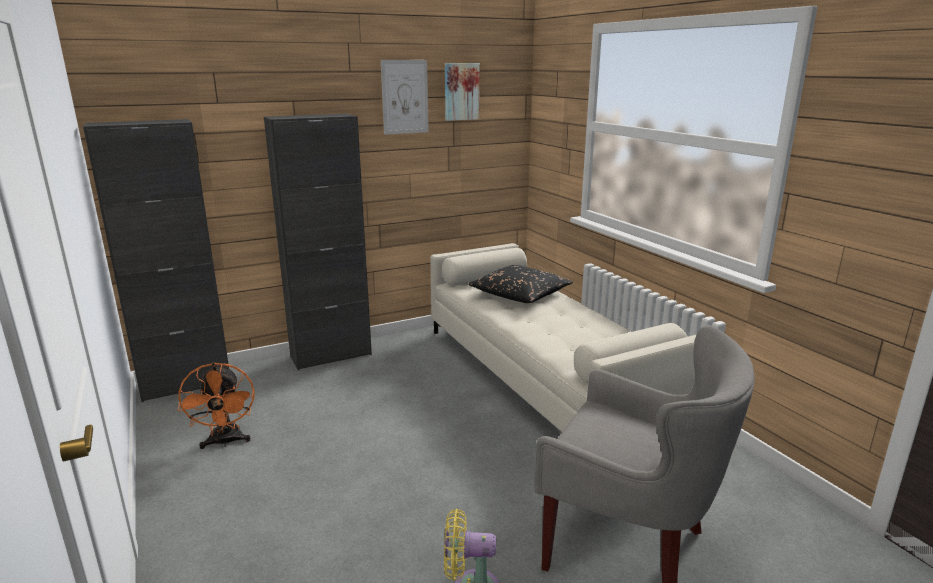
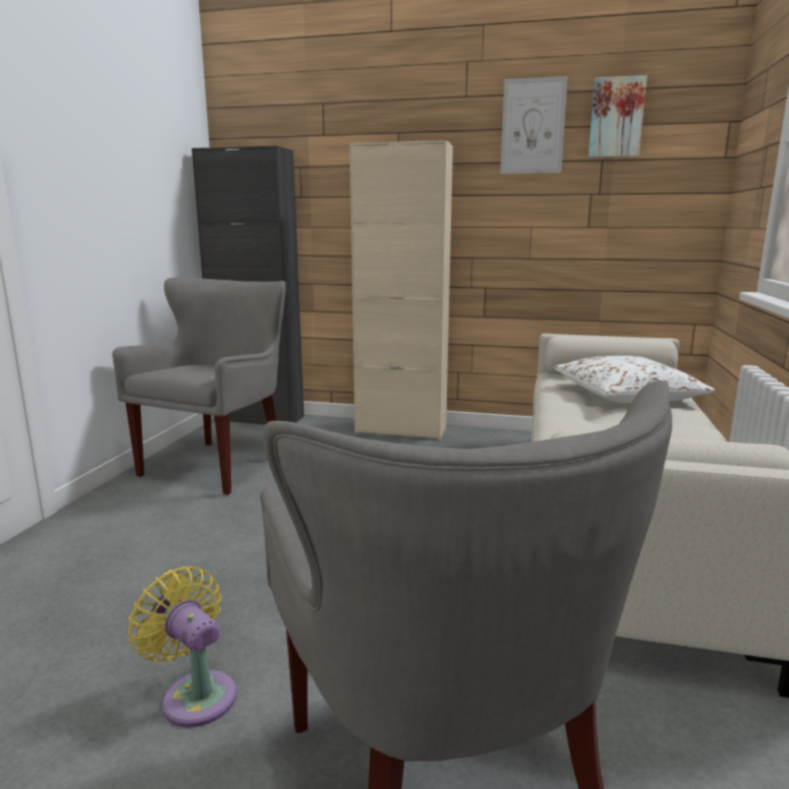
camera: 40 degrees right, 5 degrees down
orange fan [178,362,255,449] -> grey armchair [112,277,286,495]
black cabinet [264,114,372,370] -> beige cabinet [350,140,453,440]
black pillow [468,265,573,303] -> white pillow [554,356,716,403]

